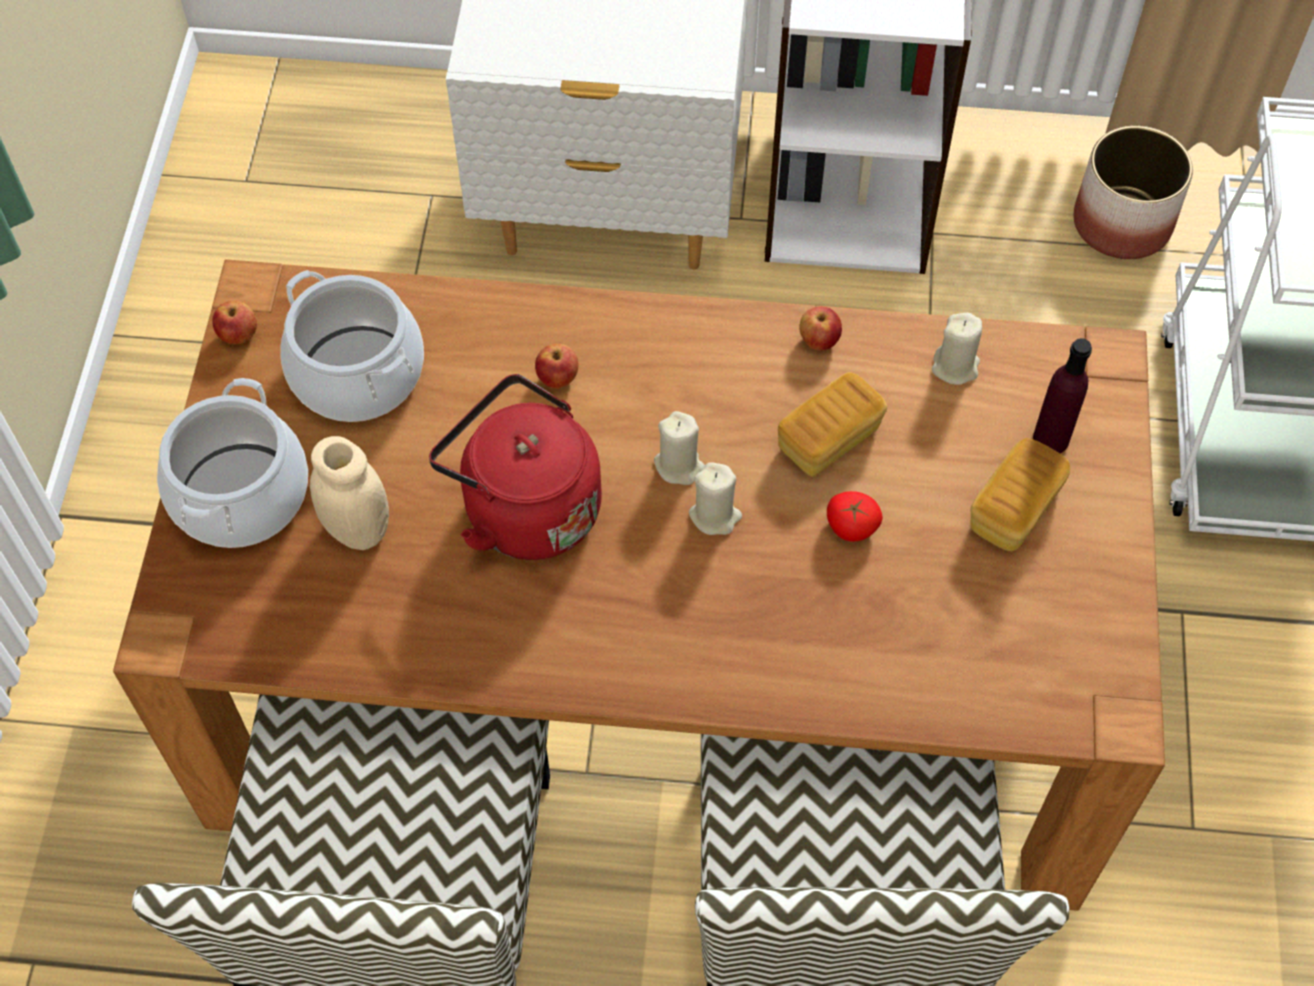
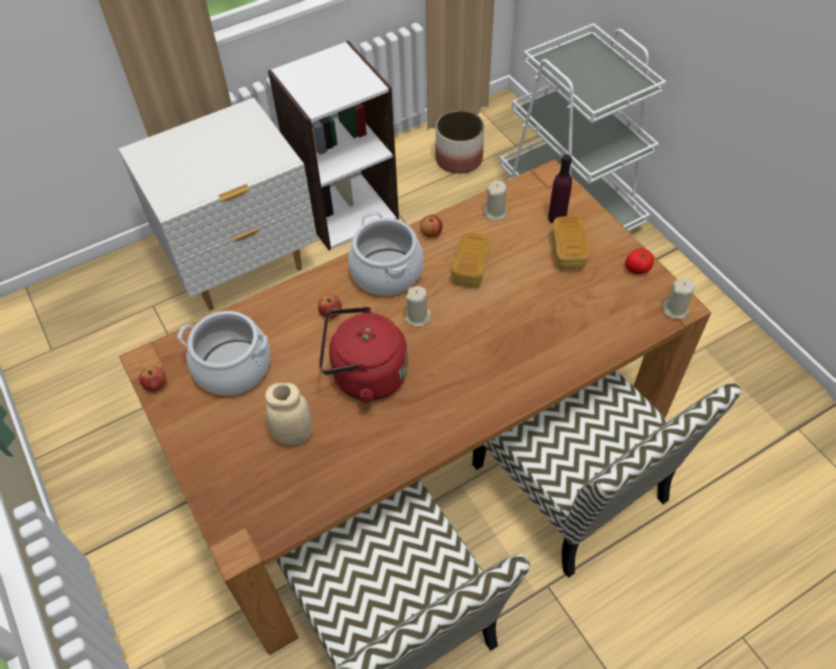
camera: 35 degrees left, 5 degrees down
cooking pot [157,378,308,548] -> cooking pot moved to [348,211,424,295]
beige candle [689,462,742,535] -> beige candle moved to [662,278,695,319]
tomato [827,491,883,542] -> tomato moved to [625,249,654,274]

